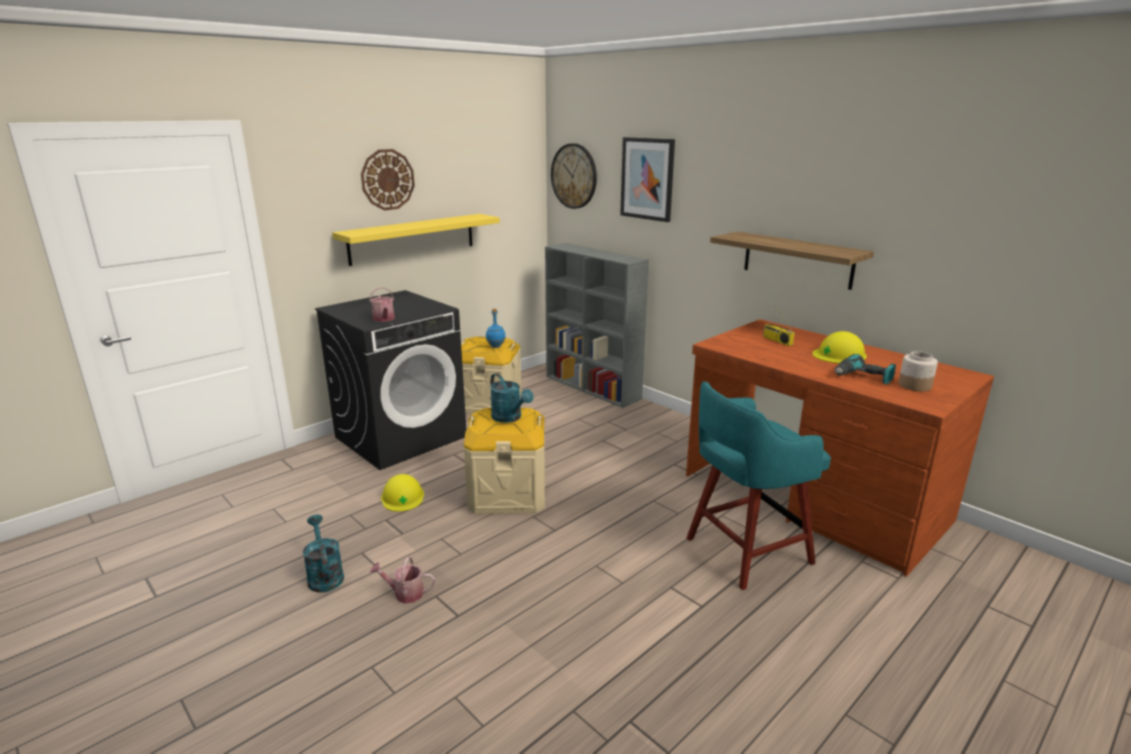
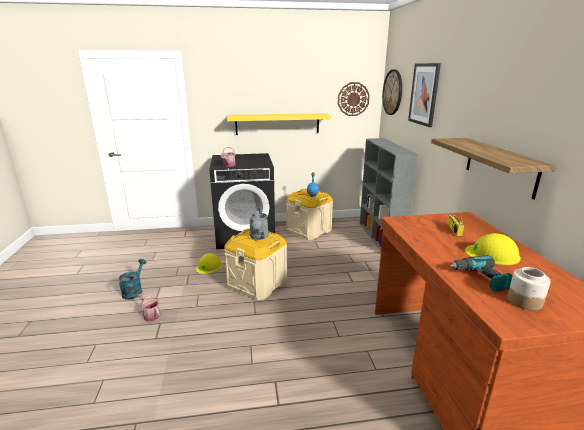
camera: 35 degrees right, 0 degrees up
wall clock [361,149,415,210] -> wall clock moved to [338,82,370,116]
turquoise watering can [490,373,534,423] -> grey watering can [249,208,269,240]
turquoise stool [687,381,831,590] -> none

